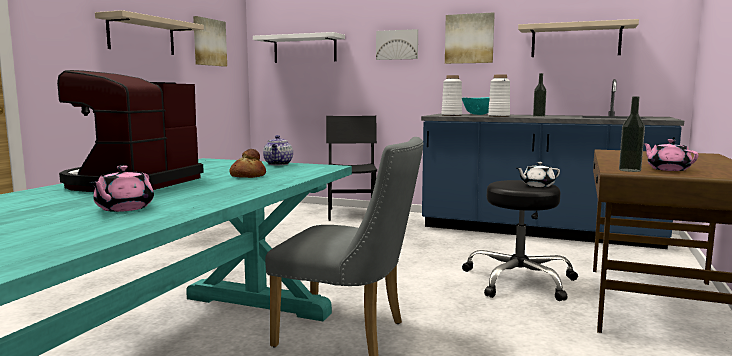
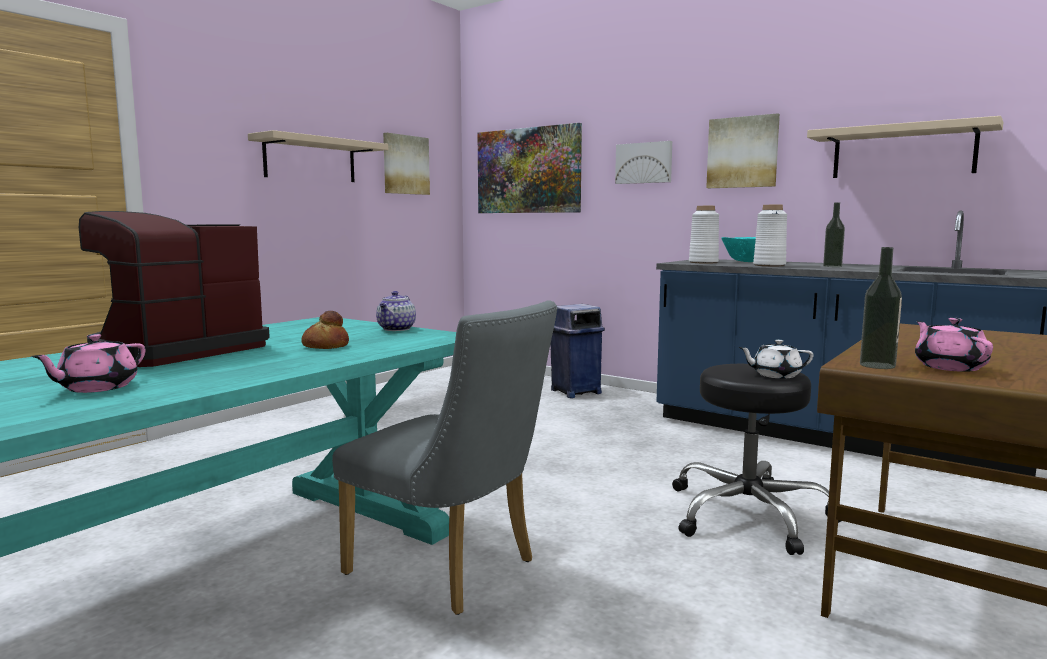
camera: 15 degrees right, 0 degrees up
white shelf [253,32,345,63] -> picture [478,123,582,213]
black chair [326,116,377,221] -> blue trash can [550,304,605,398]

